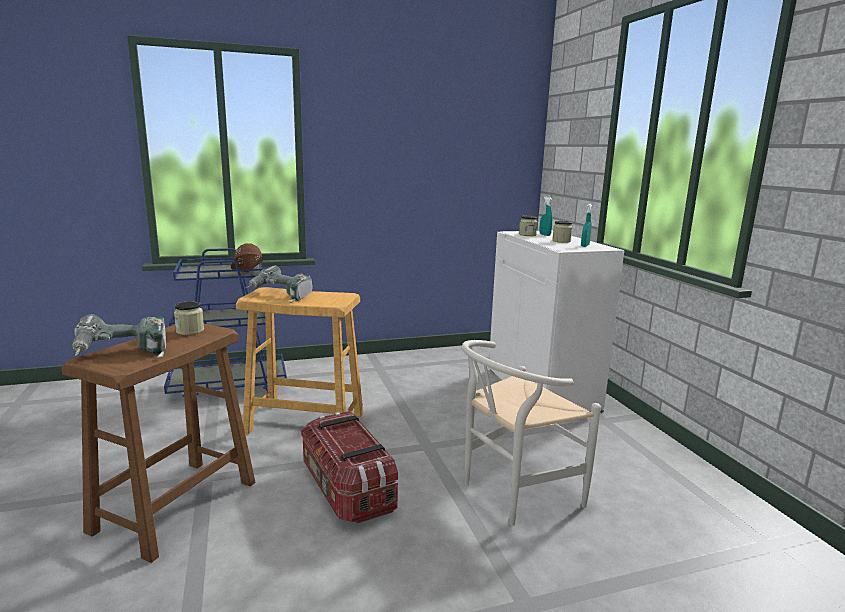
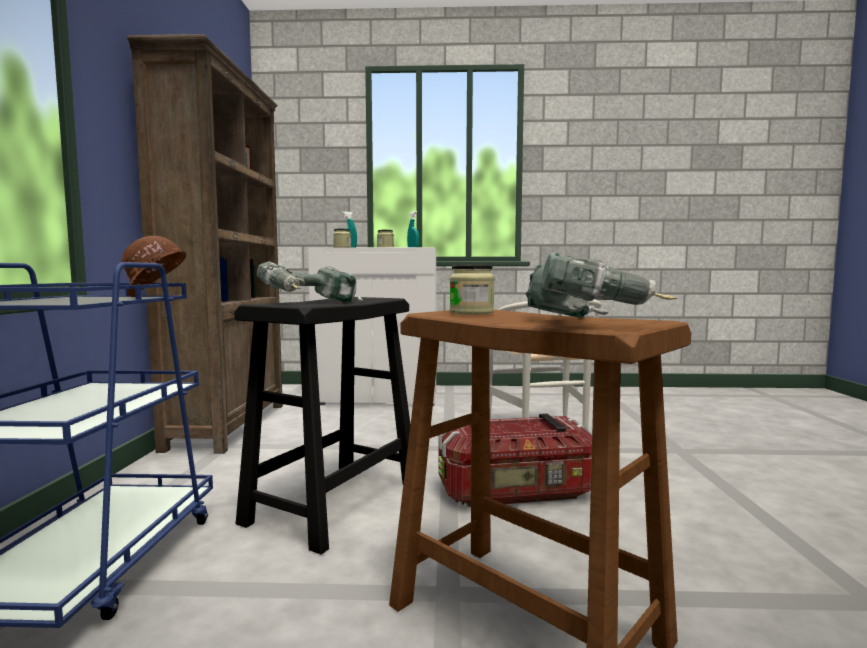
camera: 70 degrees left, 10 degrees down
beige stool [236,287,363,435] -> black stool [234,297,411,555]
none -> brown bookcase [127,34,283,454]

